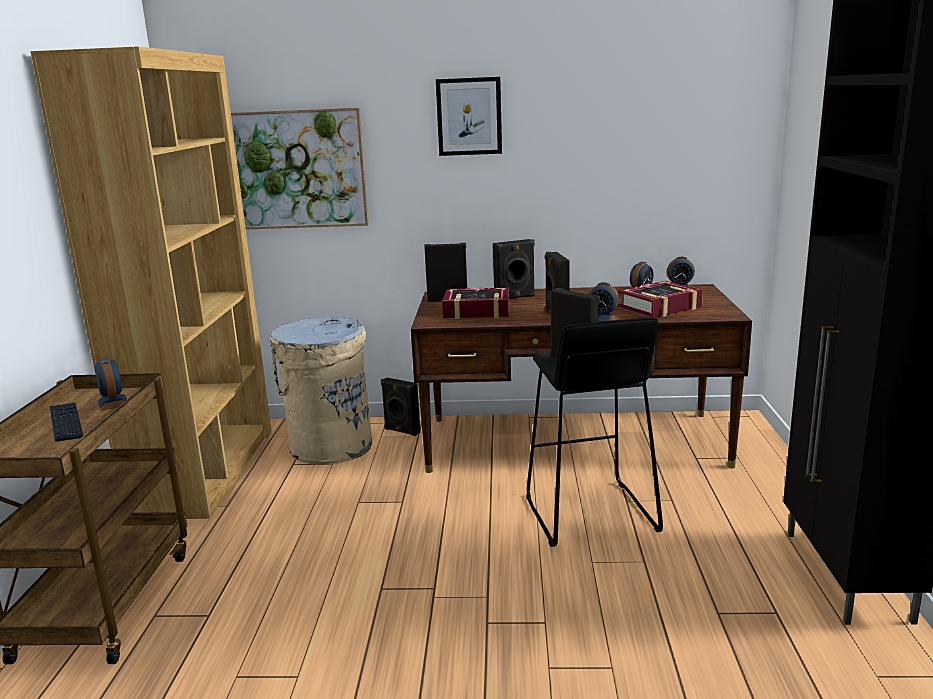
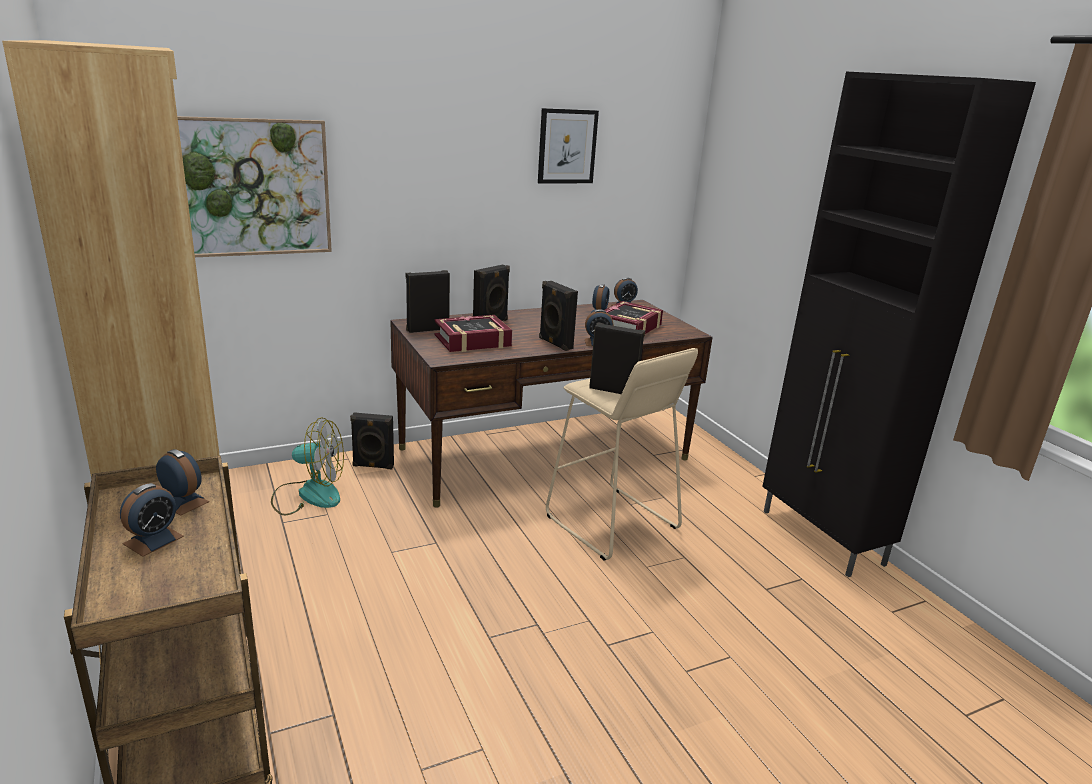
camera: 30 degrees left, 5 degrees up
keyboard [50,403,83,442] -> alarm clock [120,483,184,557]
beige trash can [270,317,372,465] -> fan [271,417,344,515]
picture [436,77,502,156] -> picture moved to [538,108,599,184]
black stool [526,317,663,547] -> beige stool [546,348,698,561]

